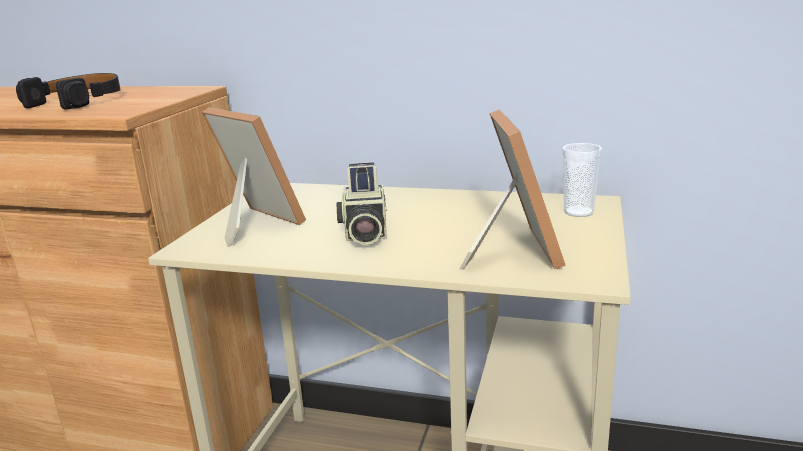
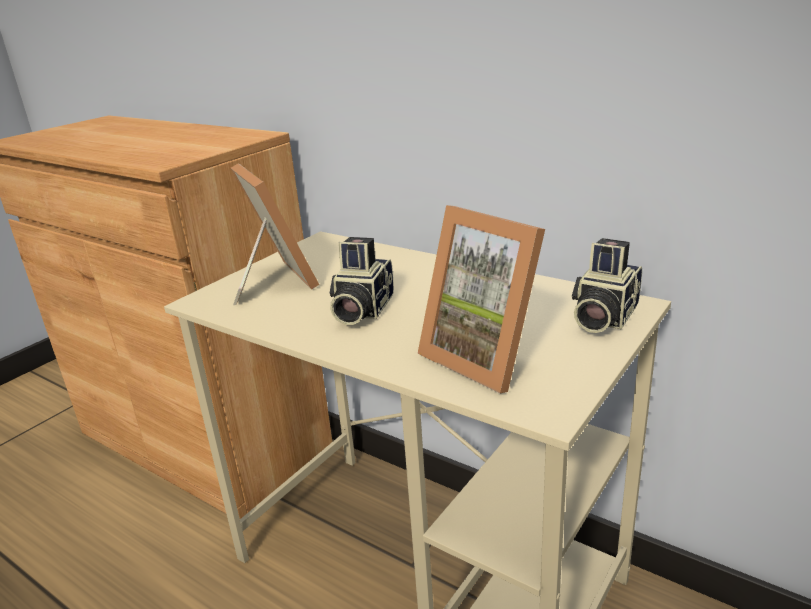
camera: 20 degrees right, 5 degrees up
black headphones [16,73,121,110] -> none
picture frame [460,109,566,270] -> picture frame turned 120 degrees clockwise [418,205,545,393]
cup [562,143,603,217] -> camera [572,238,642,333]

